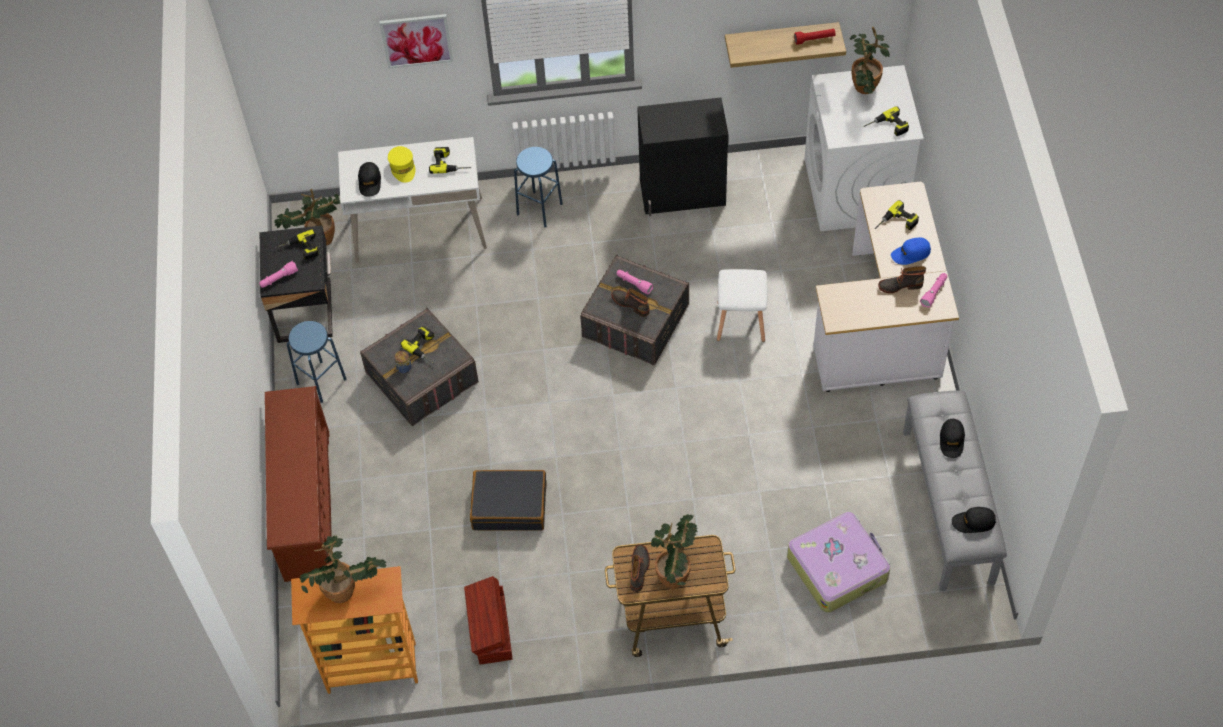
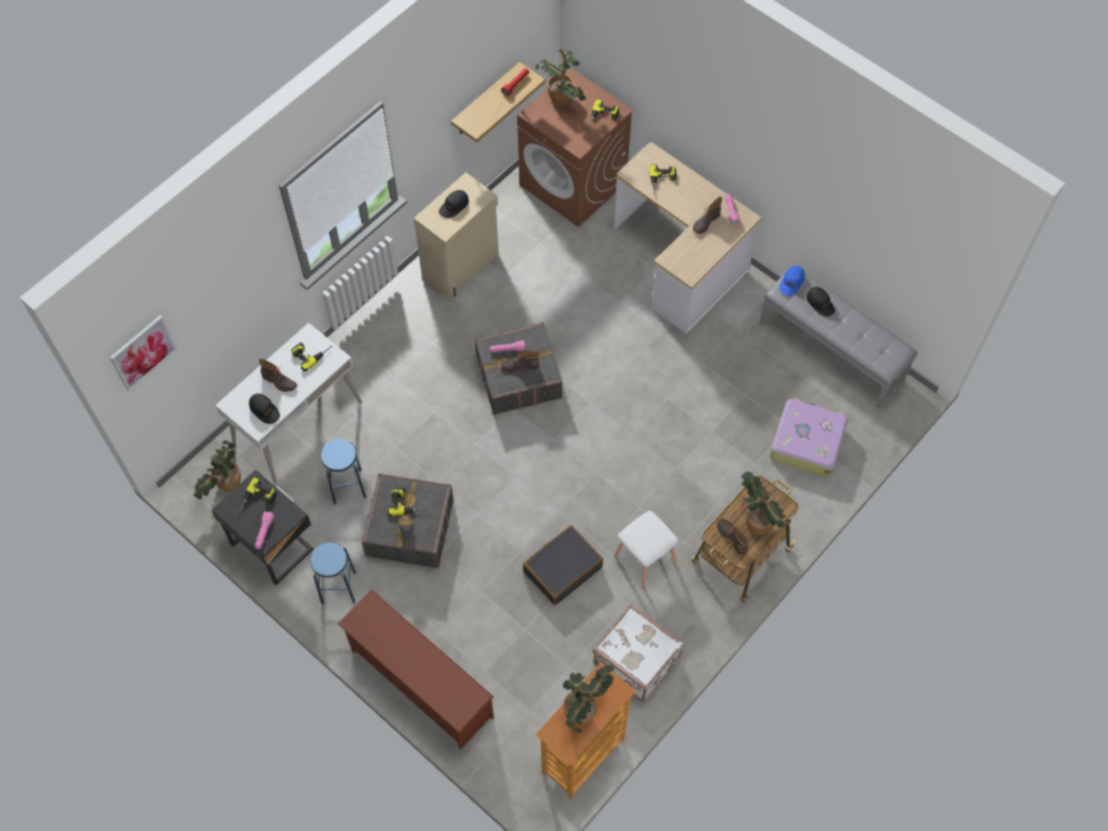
camera: 45 degrees left, 5 degrees up
picture [379,14,453,69] -> picture moved to [110,315,177,391]
yellow cap [388,146,415,183] -> boot [259,359,297,392]
brown storage box [464,576,513,665] -> white suitcase [593,604,684,702]
blue stool [514,147,563,227] -> blue stool moved to [321,439,366,504]
black cabinet [637,98,729,216] -> beige cabinet [414,172,499,298]
white stool [717,269,768,342] -> white stool moved to [614,511,678,588]
white washing machine [804,65,924,231] -> brown washing machine [517,68,633,227]
blue cap [891,238,931,265] -> blue cap moved to [780,266,805,296]
black cap [952,507,996,533] -> black cap moved to [439,190,469,218]

